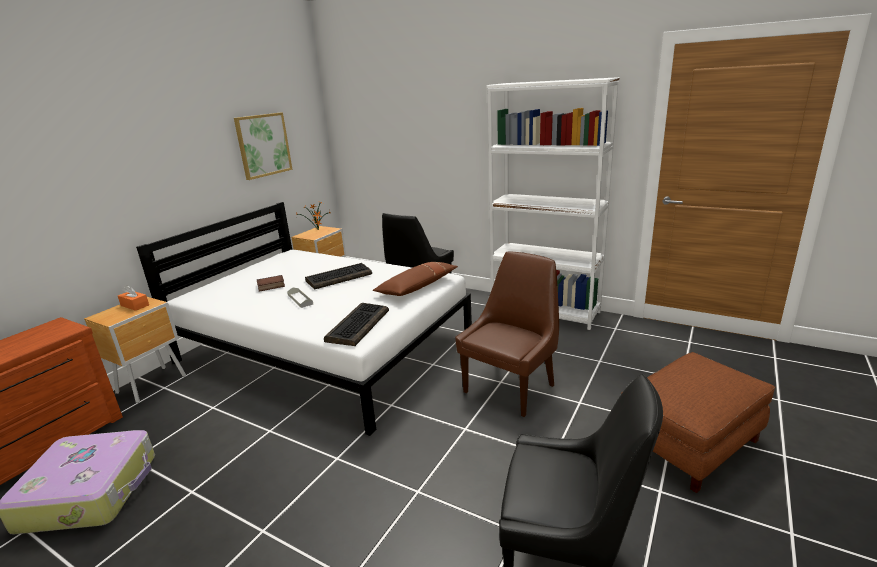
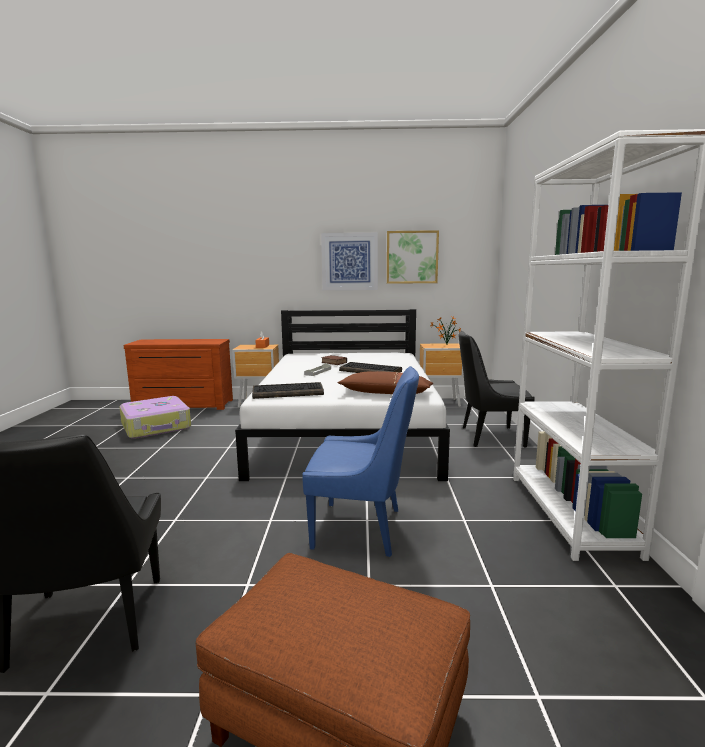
camera: 60 degrees right, 10 degrees down
brown chair [455,251,559,417] -> blue chair [302,366,419,557]
none -> picture [321,232,378,290]

